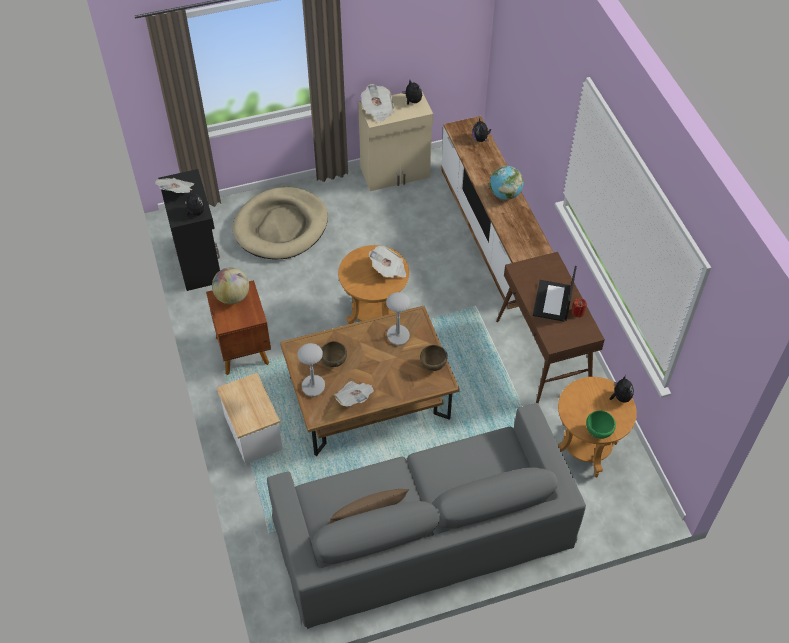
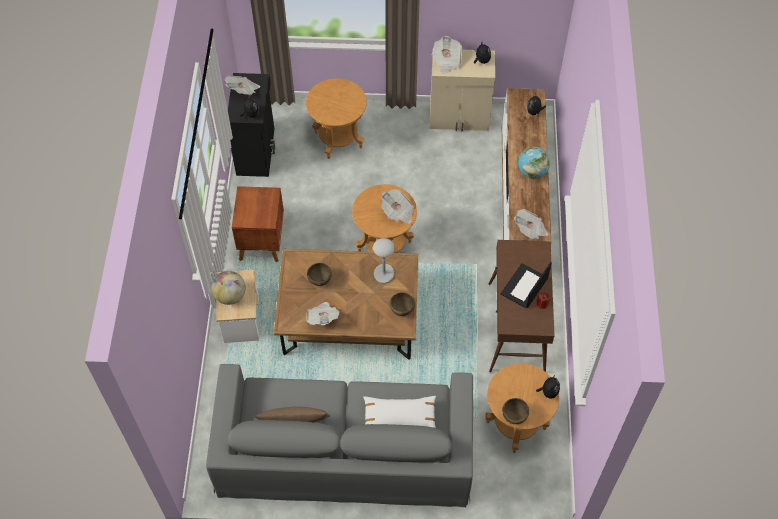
camera: 20 degrees right, 5 degrees up
globe [212,267,249,304] -> globe moved to [211,271,246,305]
beige dog bed [232,187,328,259] -> brown side table [306,78,367,159]
grey table lamp [297,343,325,397] -> none
green bowl [586,410,616,439] -> brown bowl [502,398,529,424]
none -> white pillow [363,396,436,428]
none -> newspaper [514,209,548,239]

